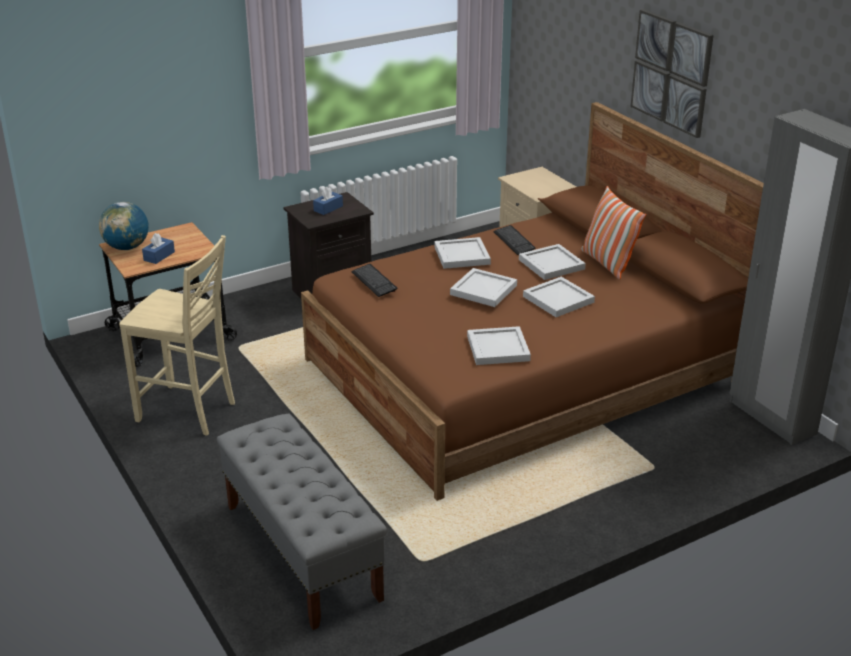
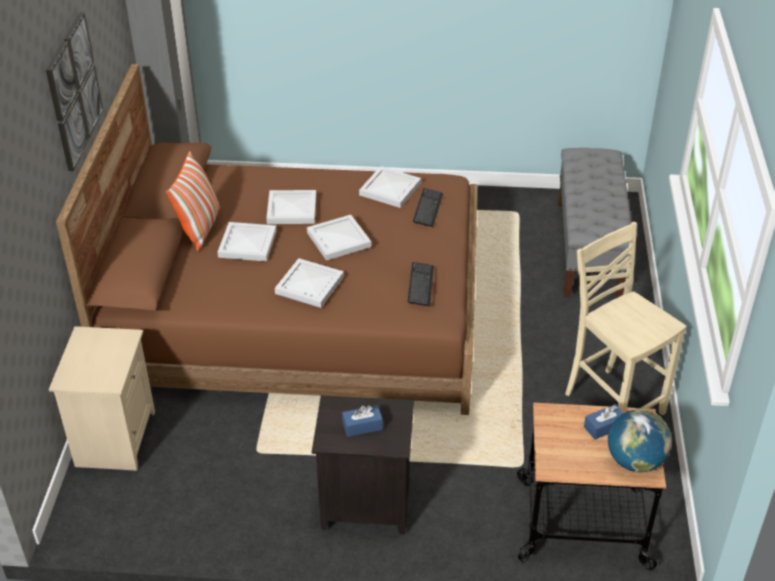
camera: 145 degrees left, 10 degrees up
keyboard [493,225,536,255] -> keyboard moved to [413,188,443,227]

